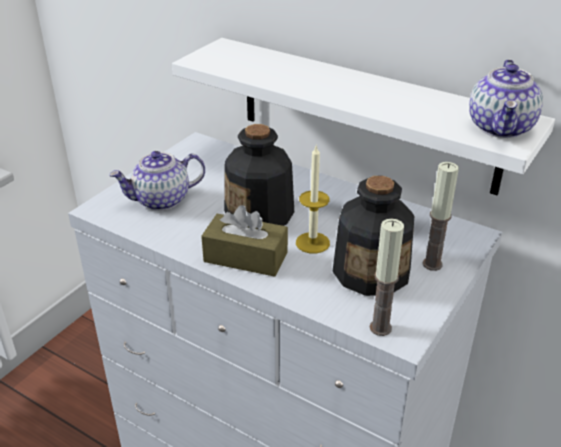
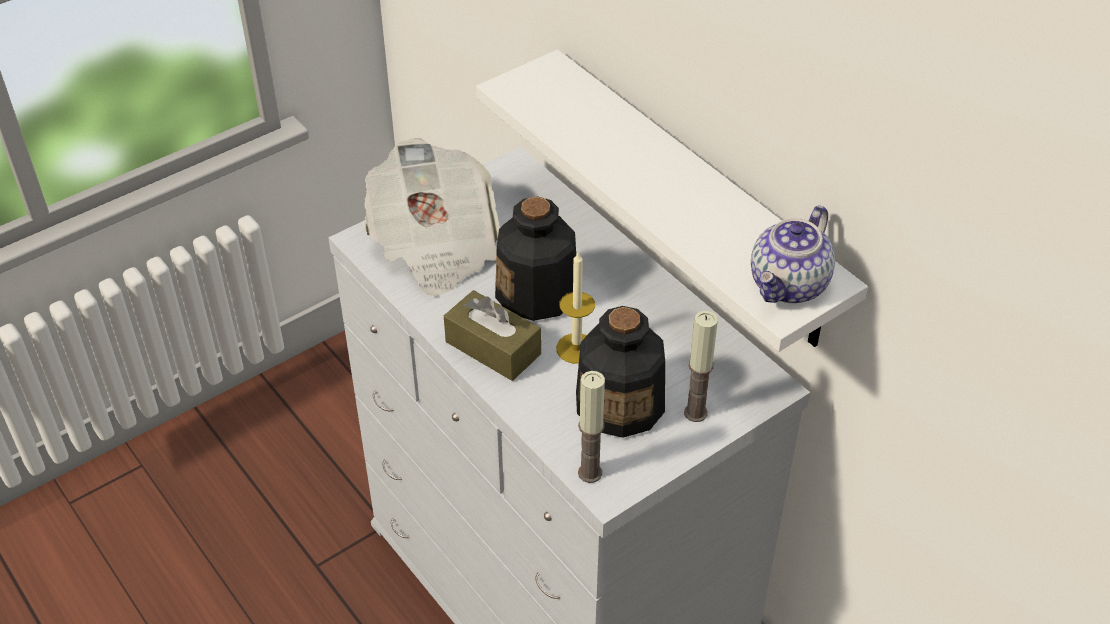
camera: 20 degrees right, 10 degrees up
teapot [109,151,205,211] -> newspaper [364,138,500,296]

